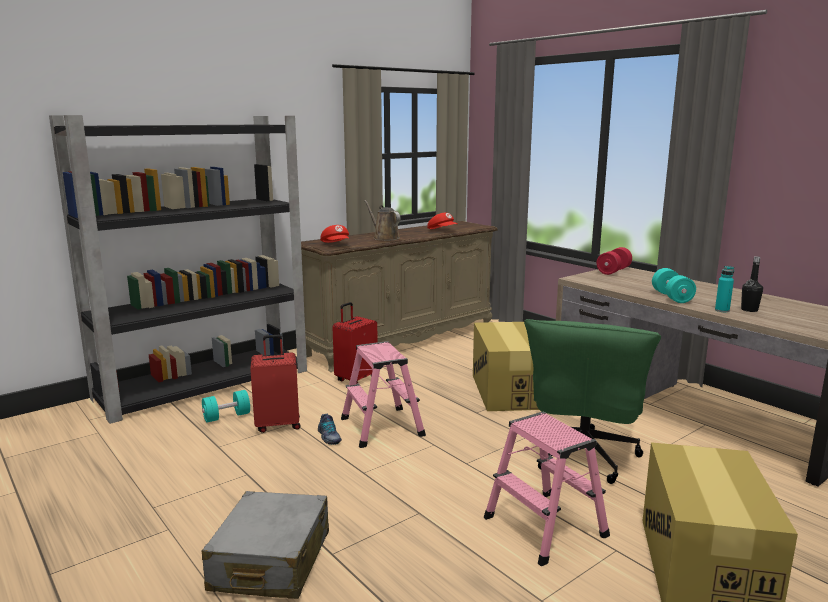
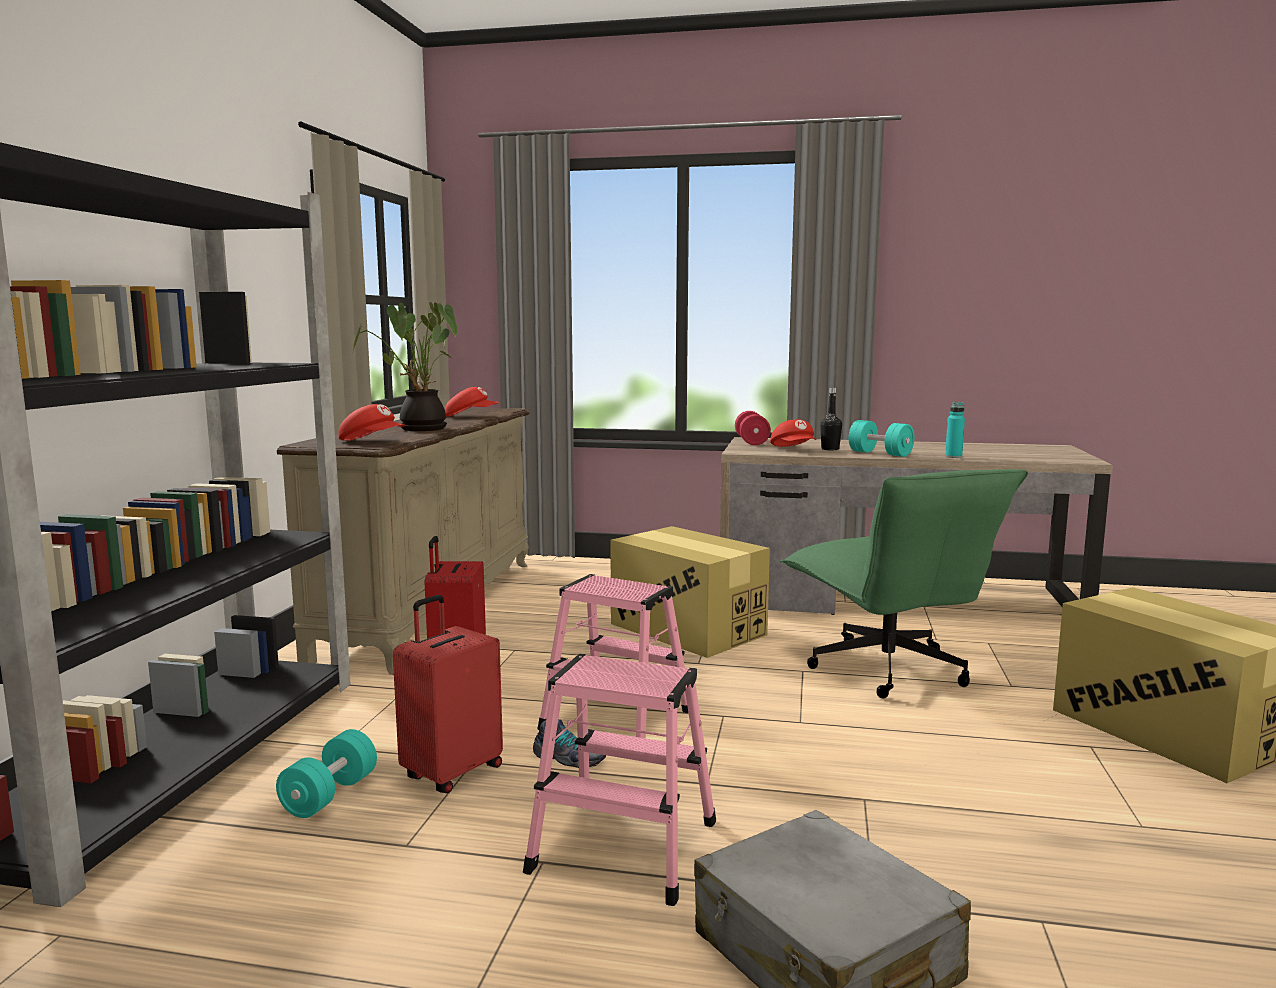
camera: 40 degrees left, 5 degrees down
brown watering can [364,200,401,241] -> potted plant [353,302,458,431]
pink step ladder [484,411,610,566] -> pink step ladder moved to [523,653,716,906]
black bottle [741,256,763,312] -> black bottle moved to [820,387,842,450]
none -> red cap [770,419,816,447]

